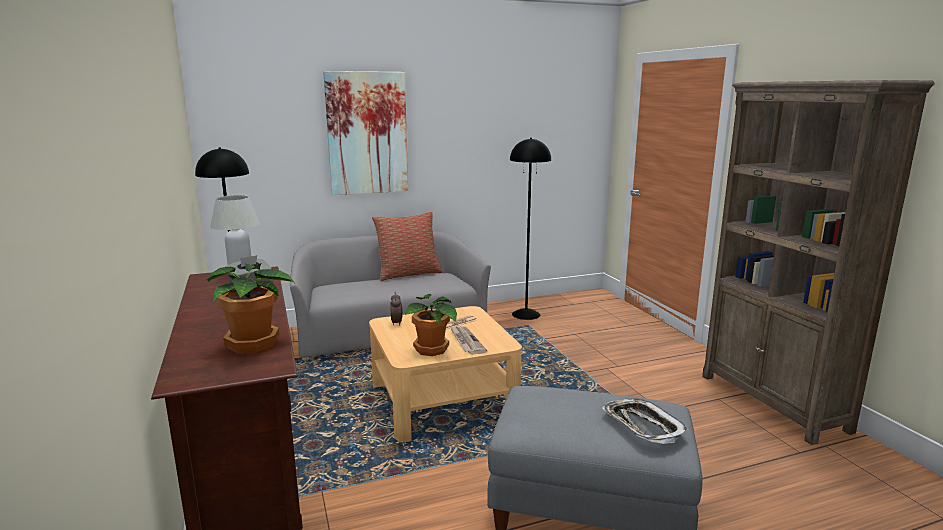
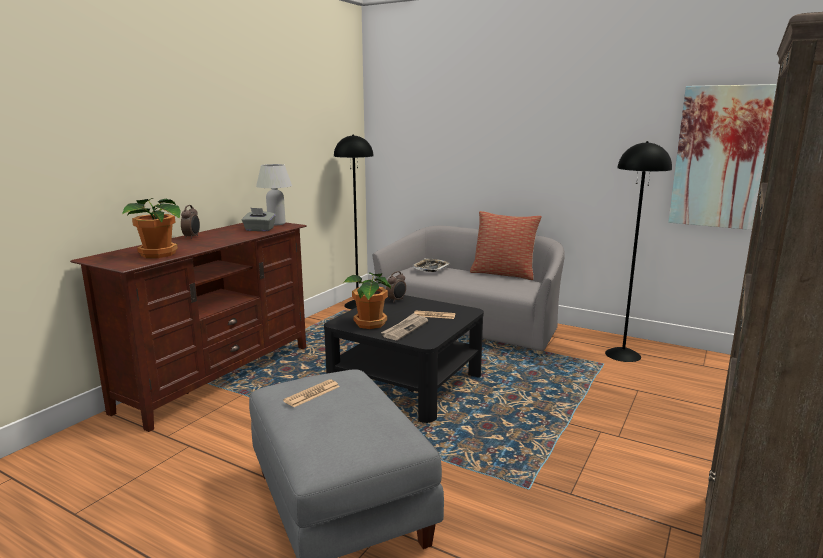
camera: 50 degrees right, 0 degrees up
picture [323,71,408,195] -> picture moved to [668,84,777,230]
beige coffee table [369,306,522,442] -> black coffee table [324,295,484,423]
tray [602,398,689,444] -> tray moved to [412,258,450,272]
none -> alarm clock [181,205,200,239]
none -> newspaper [283,379,340,407]

